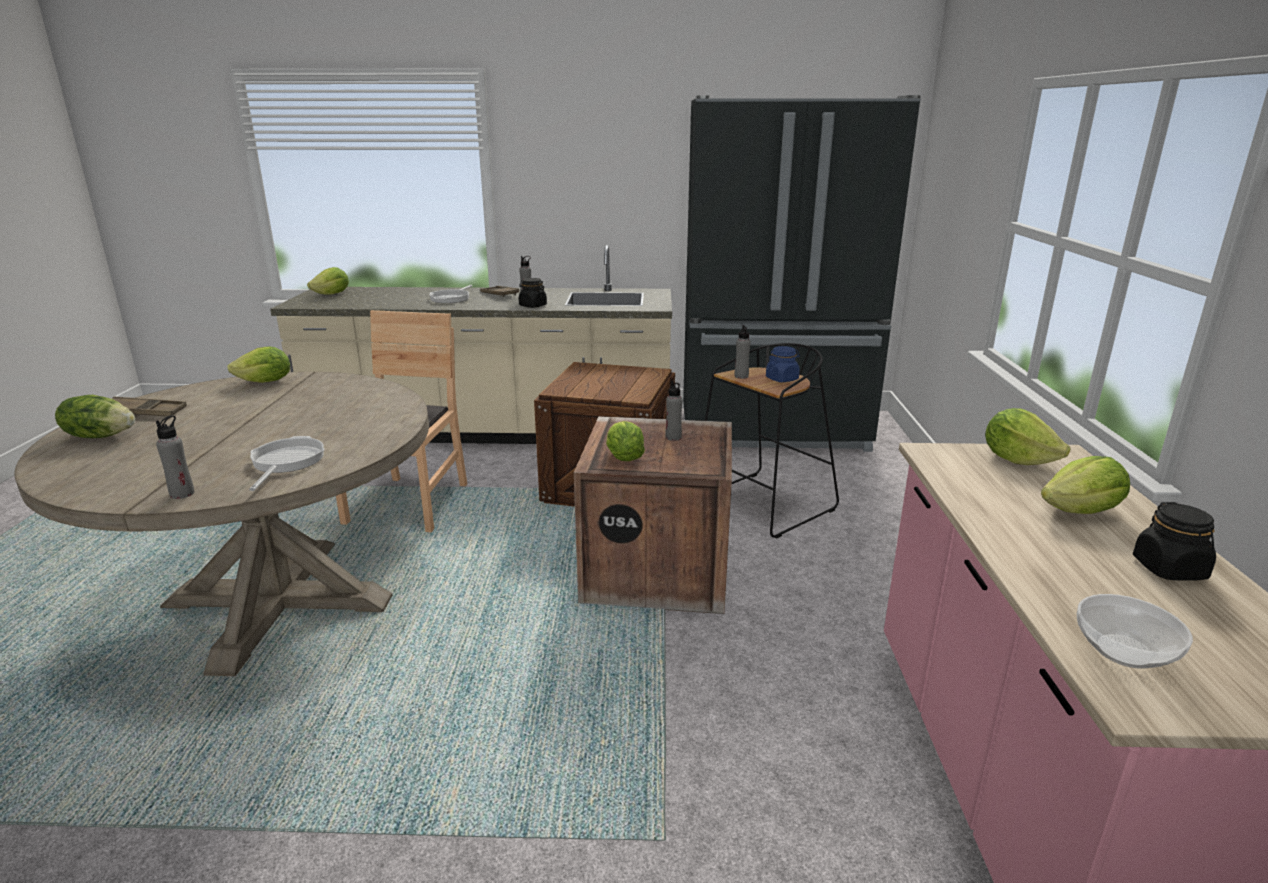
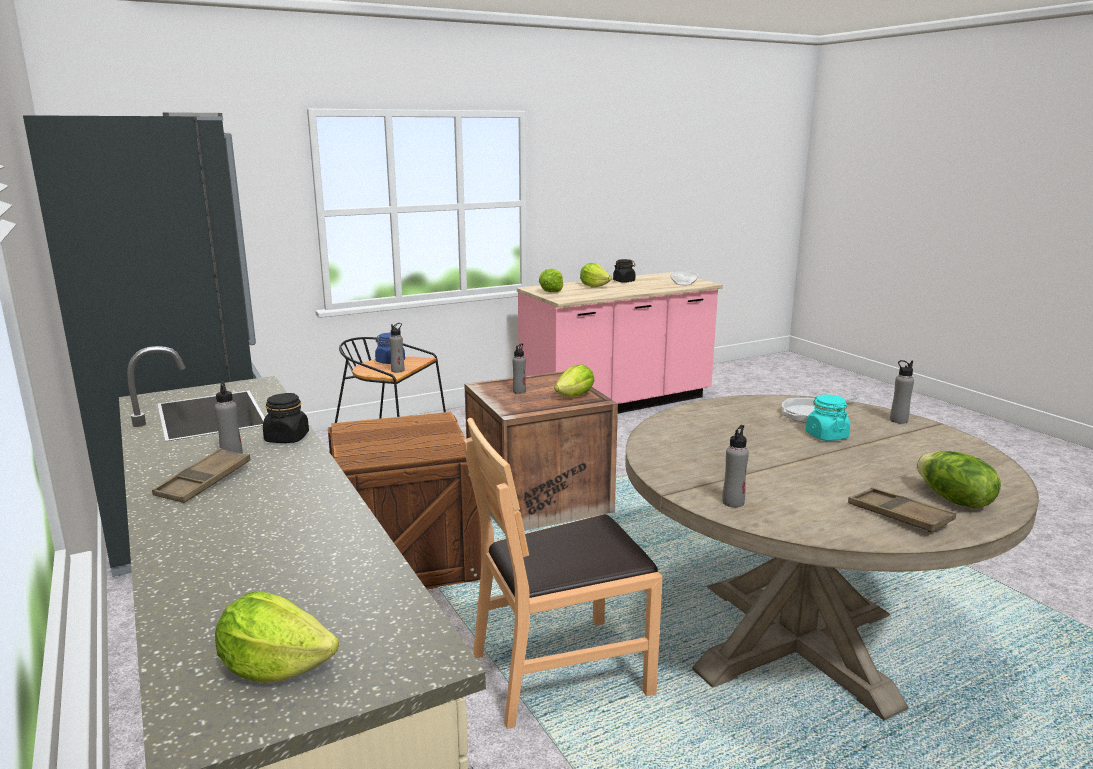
camera: 120 degrees left, 5 degrees down
lettuce [227,346,290,383] -> grey bottle [722,425,749,508]
frying pan [429,285,472,303] -> none
none -> turquoise jar [806,395,850,441]

